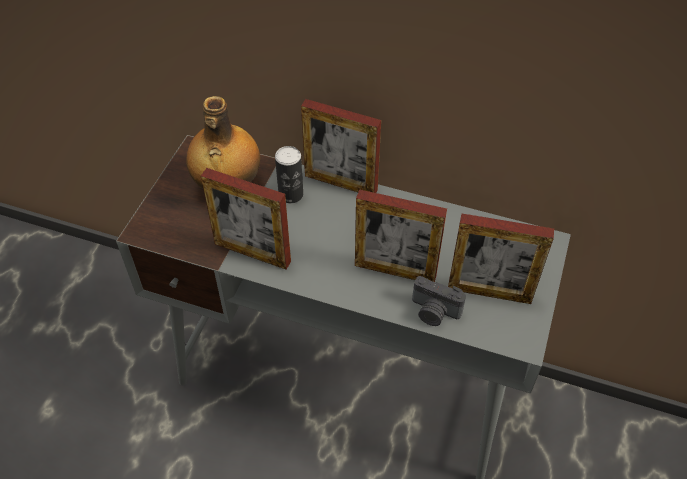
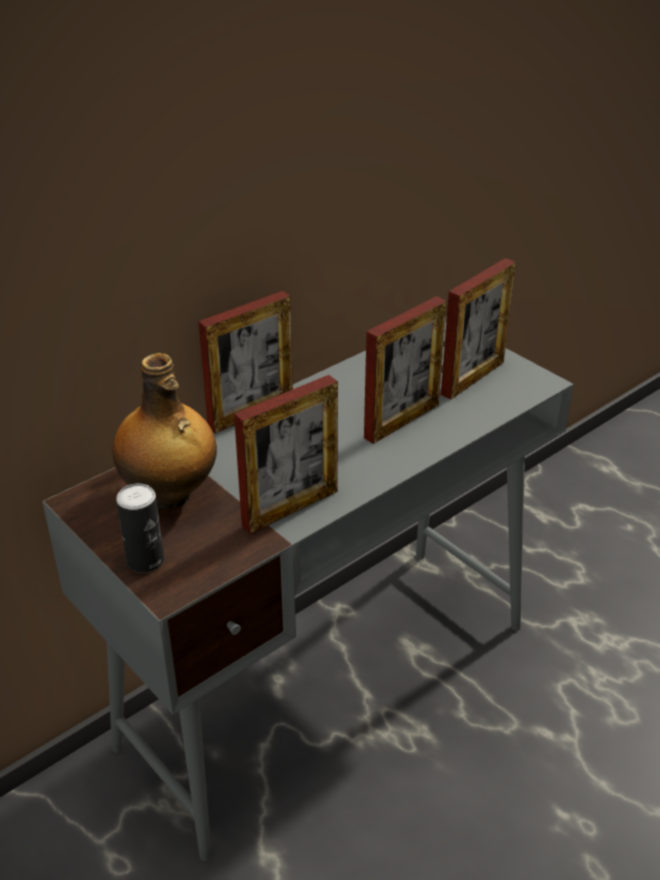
camera: 60 degrees left, 15 degrees down
can [275,146,303,203] -> can moved to [116,483,164,573]
camera [412,276,466,326] -> none

